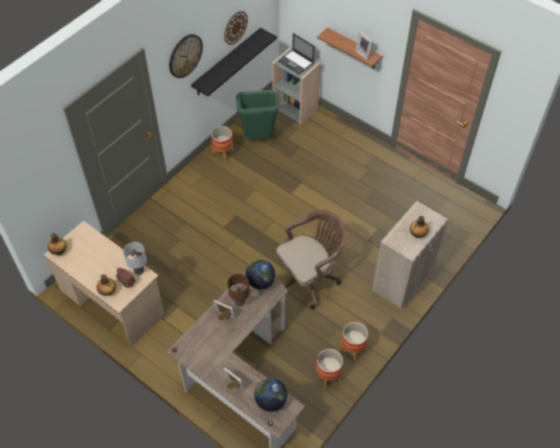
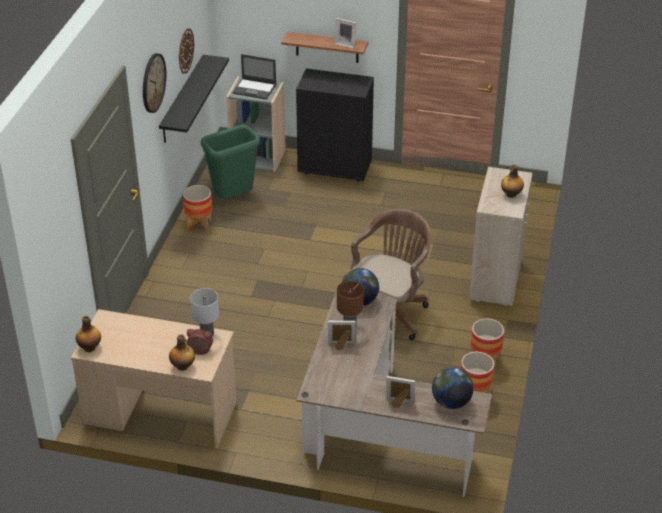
camera: 25 degrees left, 15 degrees down
none -> black cabinet [296,68,374,182]

